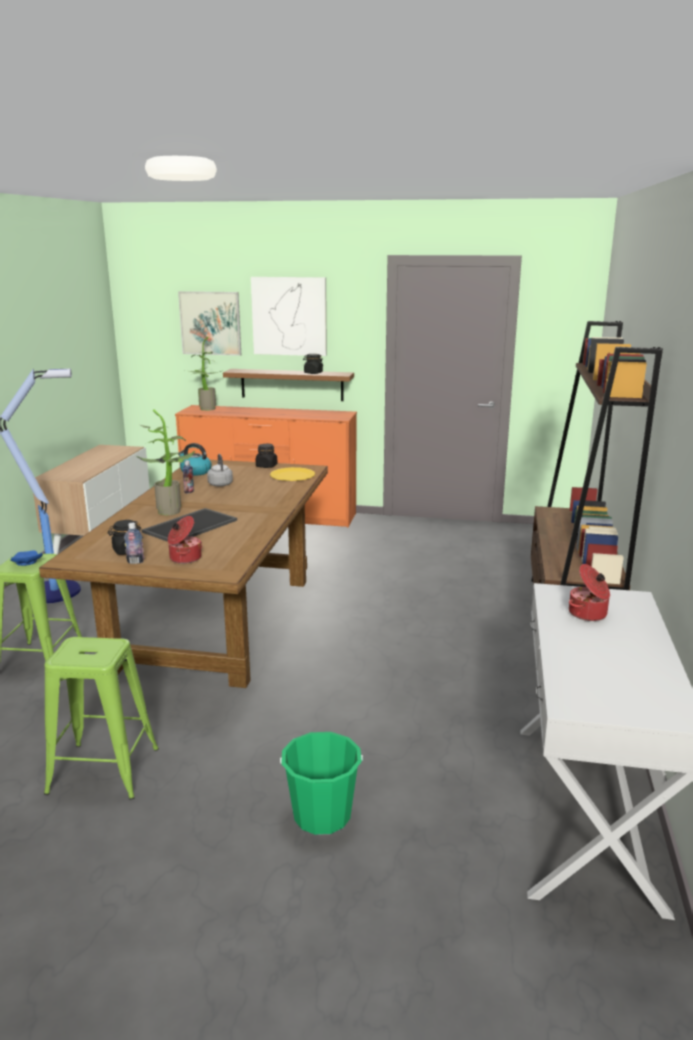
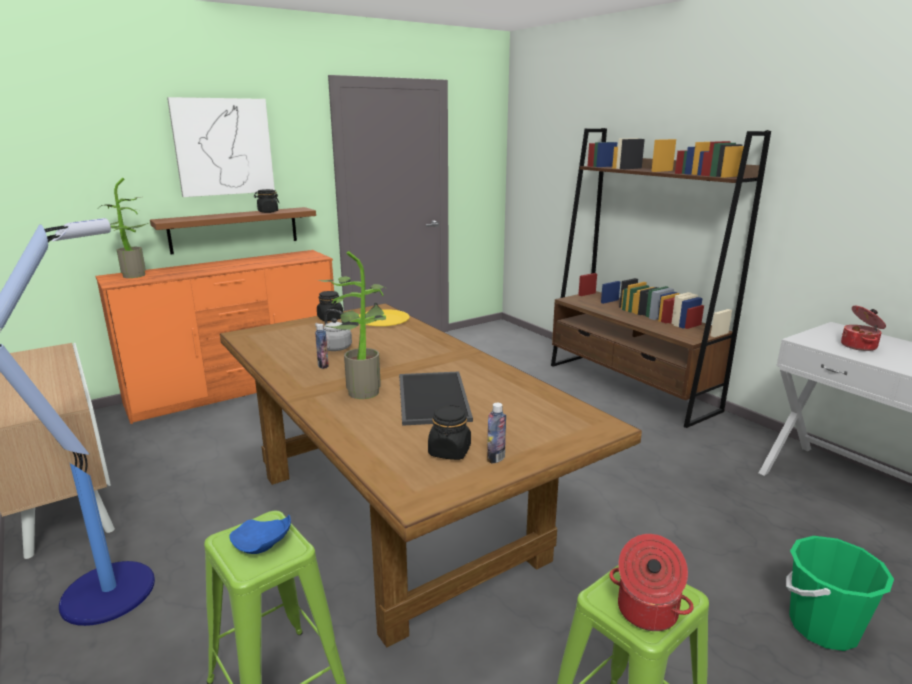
camera: 45 degrees left, 0 degrees up
cooking pot [168,516,202,564] -> cooking pot moved to [609,534,694,631]
picture [178,291,241,356] -> none
kettle [178,443,212,476] -> none

